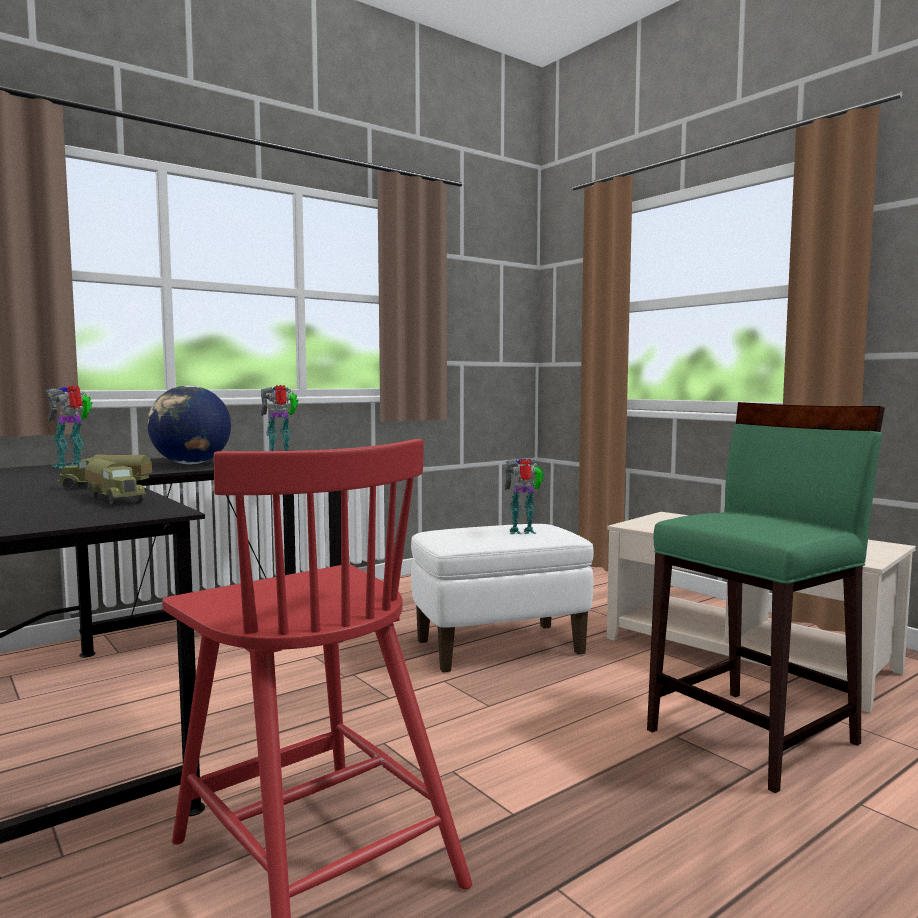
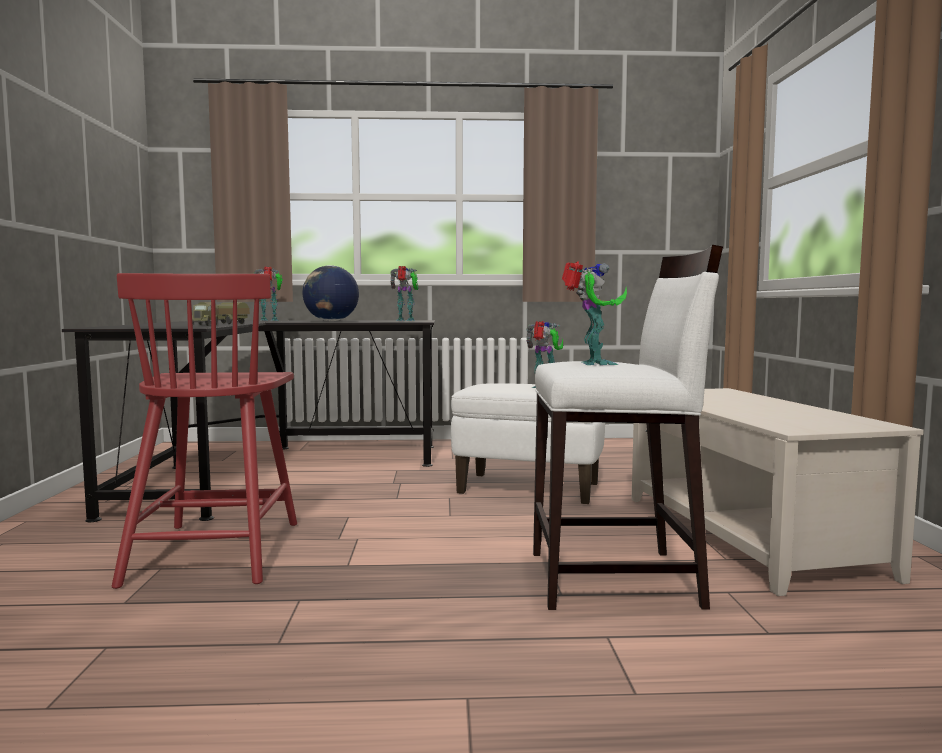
camera: 35 degrees right, 0 degrees up
green stool [647,402,885,793] -> white stool [533,245,723,610]
none -> toy robot [562,261,627,365]

